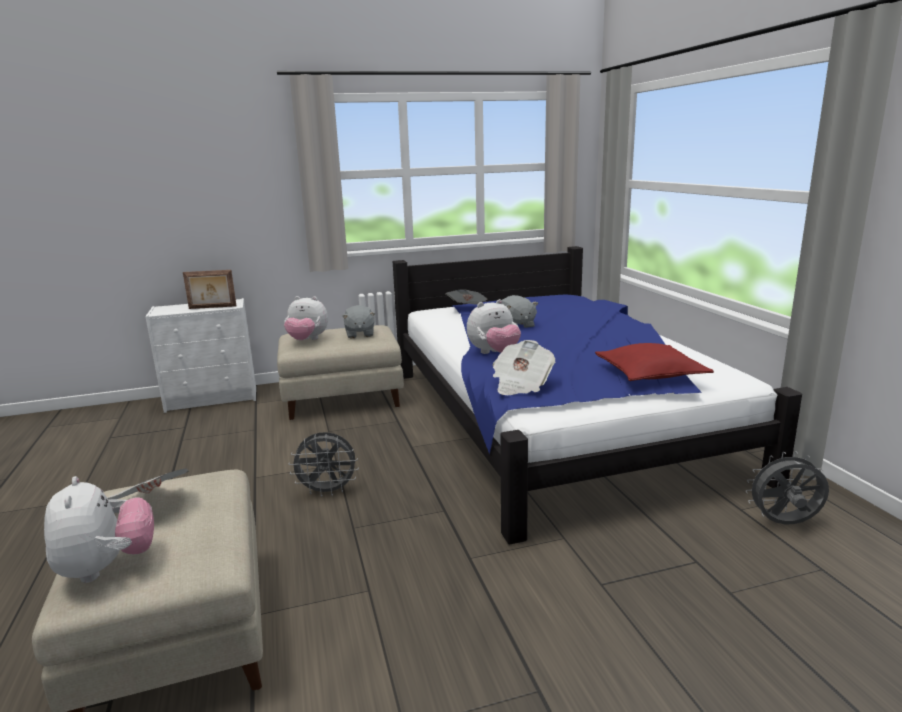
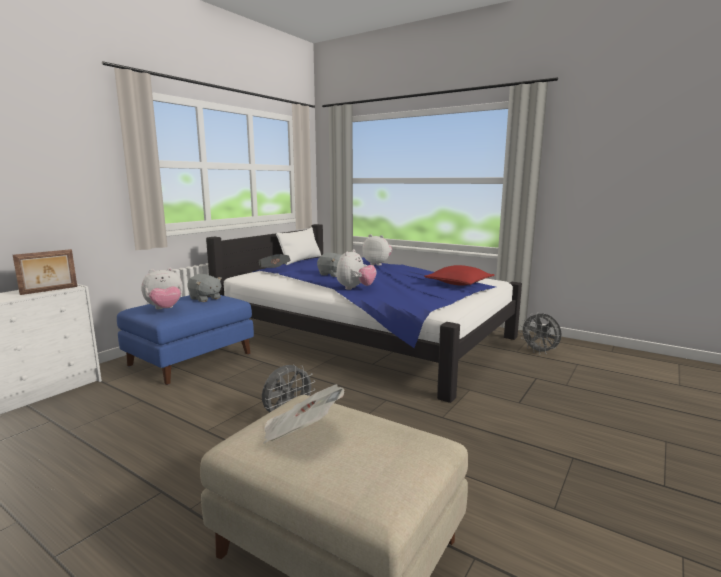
camera: 40 degrees left, 5 degrees down
plush toy [44,476,154,583] -> plush toy moved to [362,234,392,266]
beige ottoman [277,325,404,420] -> blue ottoman [117,295,254,385]
newspaper [493,340,556,395] -> none
grey fan [746,451,829,524] -> grey fan turned 90 degrees counterclockwise [519,312,562,354]
none -> white pillow [276,227,321,265]

